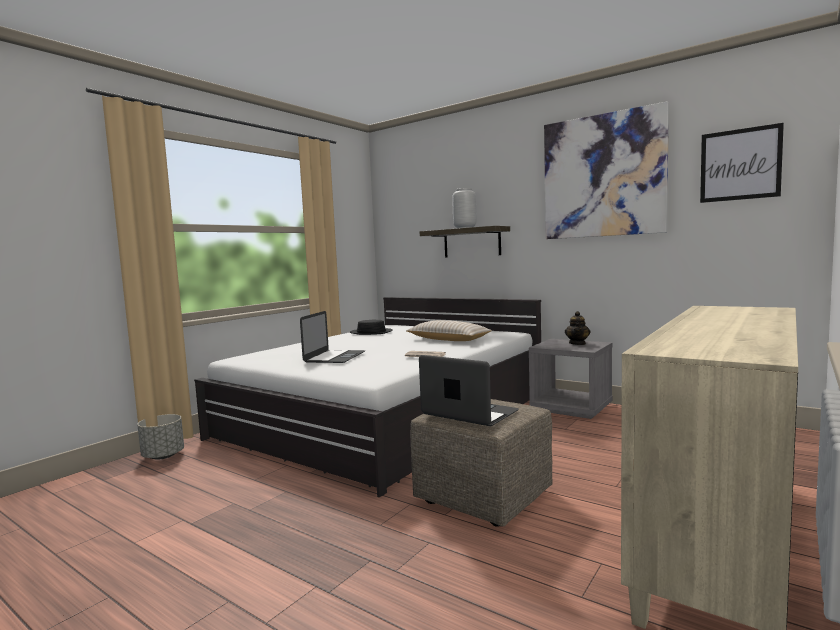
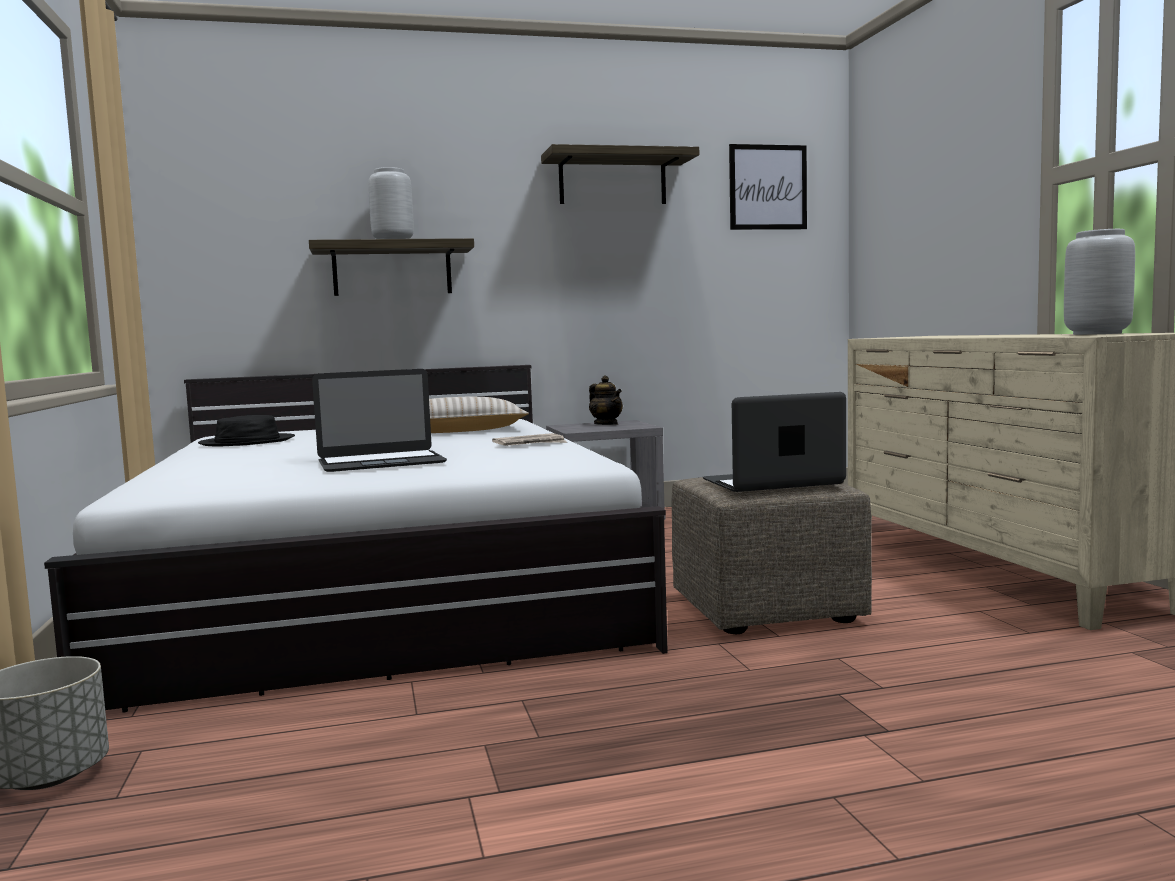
camera: 50 degrees left, 0 degrees up
laptop [300,311,365,363] -> laptop turned 105 degrees clockwise [312,369,447,472]
picture [544,101,669,239] -> shelf [541,144,699,204]
none -> grey vase [1064,229,1135,335]

